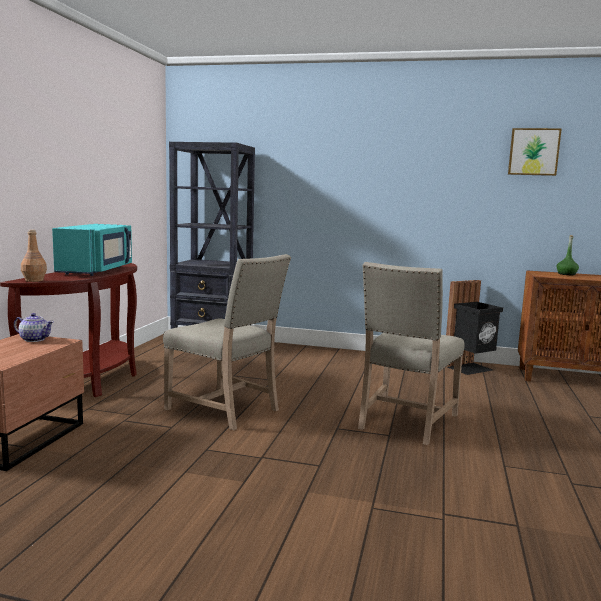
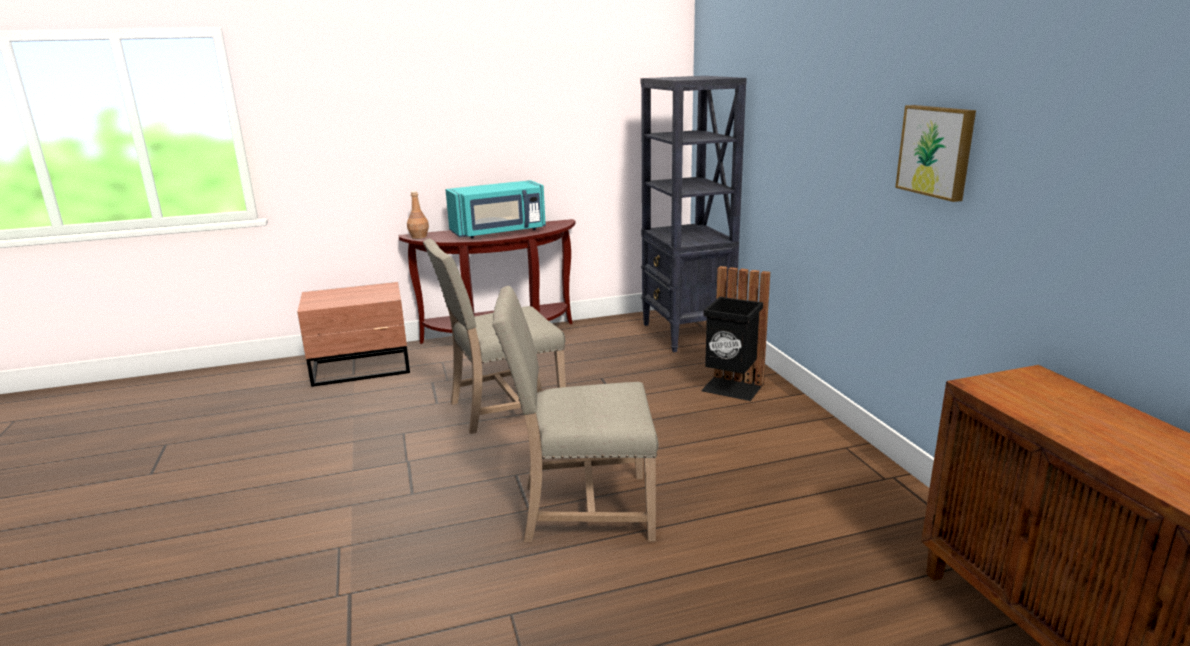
camera: 60 degrees right, 10 degrees up
teapot [14,313,54,342] -> none
beige chair [163,254,291,430] -> beige chair turned 60 degrees clockwise [423,238,566,434]
black trash can [446,280,503,375] -> black trash can moved to [701,266,770,401]
picture [508,128,562,176] -> picture moved to [895,105,976,202]
green bottle [556,235,579,275] -> none

